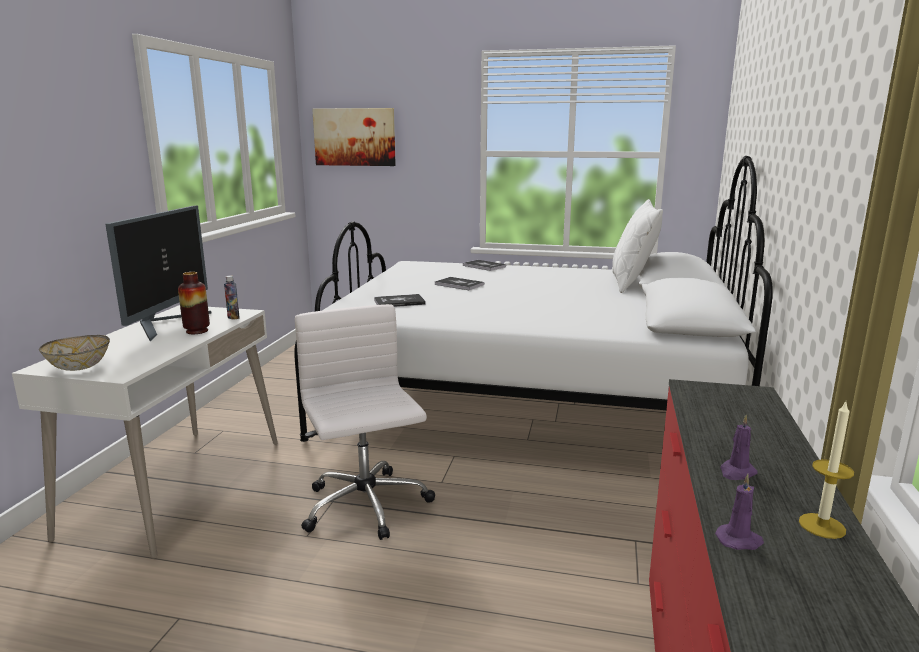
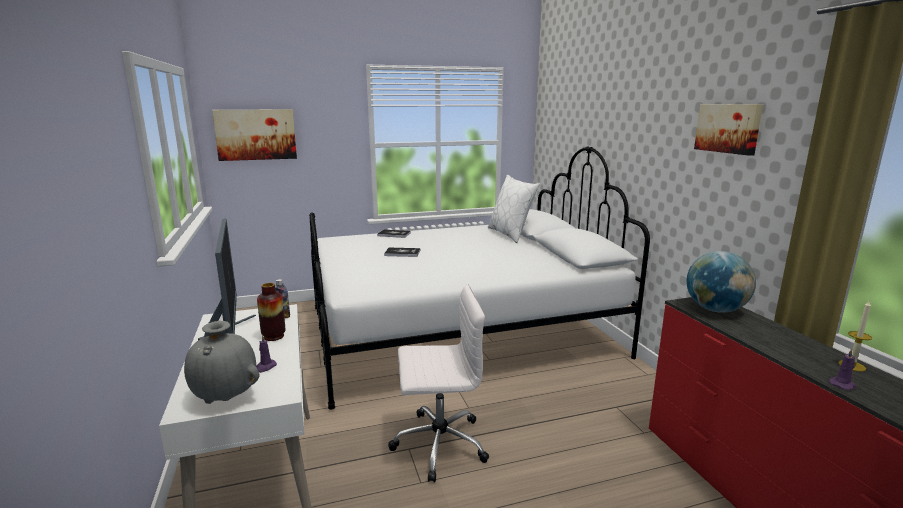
camera: 30 degrees left, 0 degrees up
bowl [39,335,110,371] -> grey vase [184,321,259,404]
white office chair [295,304,435,540] -> white office chair turned 135 degrees clockwise [388,285,489,483]
book [374,294,426,307] -> none
purple candle [720,415,758,480] -> purple candle moved to [256,334,277,373]
none -> globe [686,251,756,313]
none -> picture [694,104,763,156]

